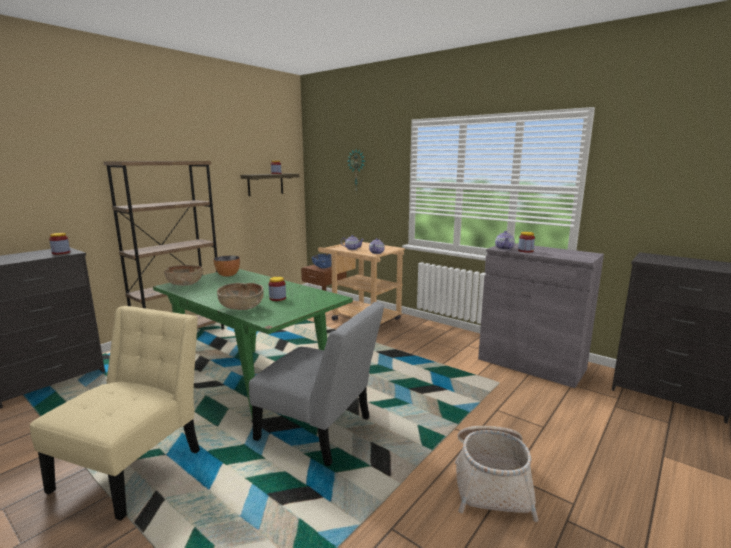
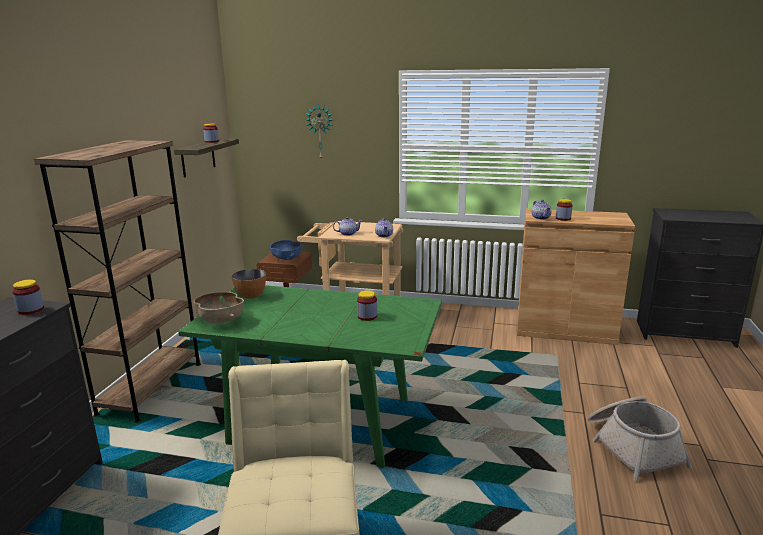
camera: 25 degrees left, 5 degrees up
brown bowl [217,283,264,310] -> none
grey chair [249,302,384,466] -> none
grey cabinet [478,243,604,388] -> brown cabinet [517,209,635,345]

